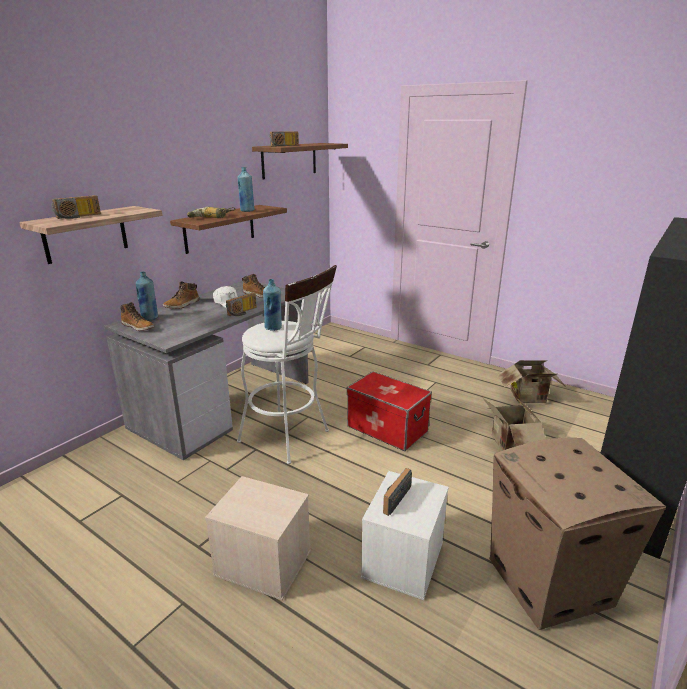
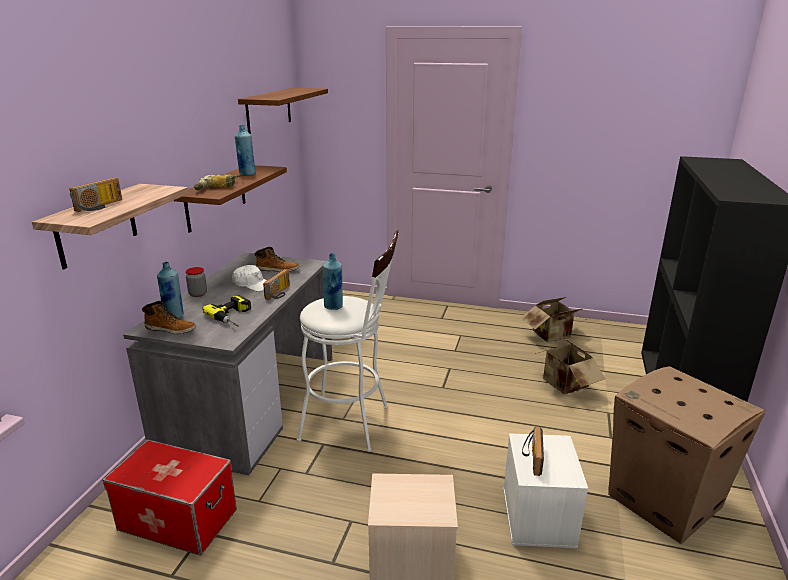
camera: 20 degrees left, 0 degrees up
boot [163,282,199,309] -> jar [186,267,207,297]
radio [269,131,299,146] -> none
storage box [347,371,432,451] -> storage box moved to [103,440,237,555]
none -> power drill [203,295,251,327]

